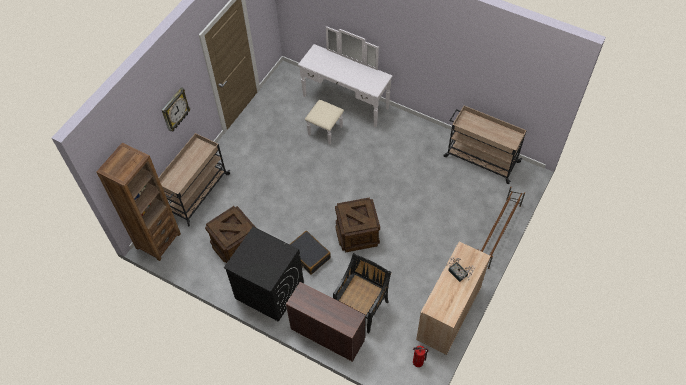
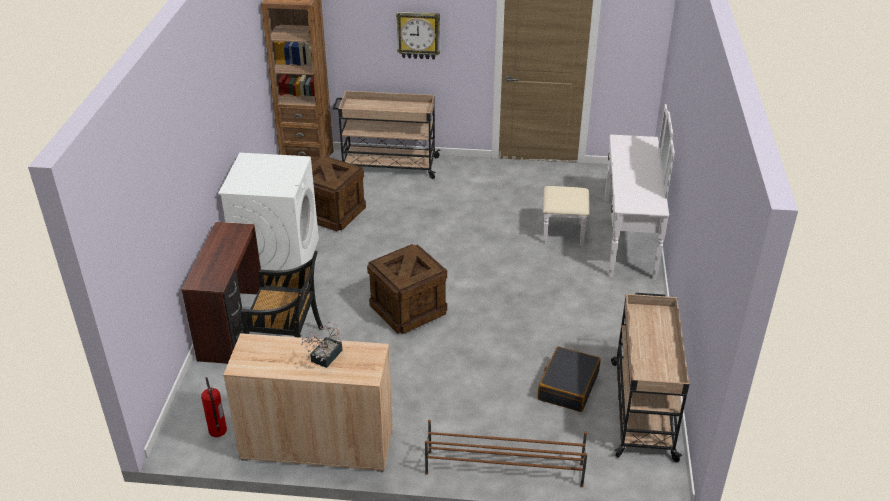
camera: 65 degrees right, 20 degrees down
black washing machine [224,227,304,322] -> white washing machine [218,153,319,270]
black suitcase [290,231,331,275] -> black suitcase moved to [538,346,601,412]

